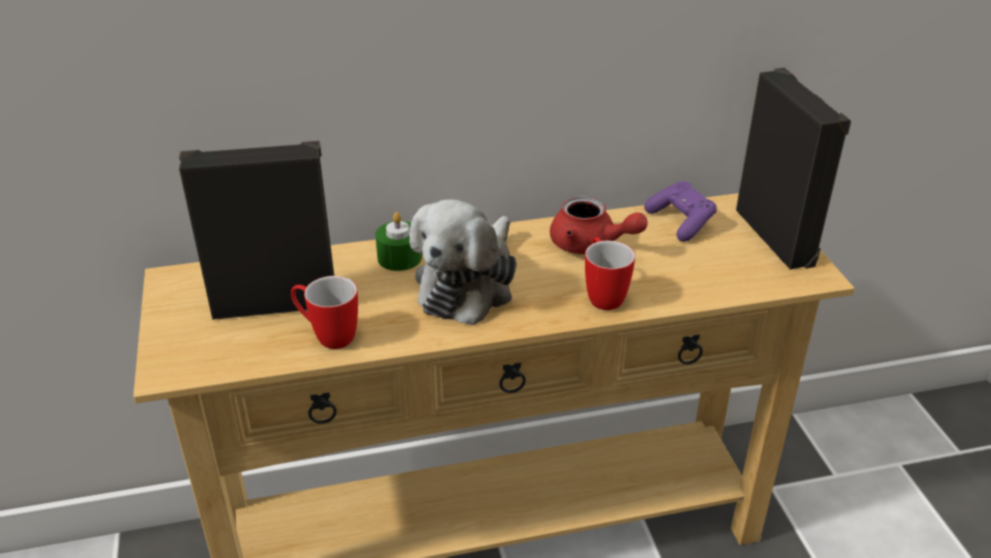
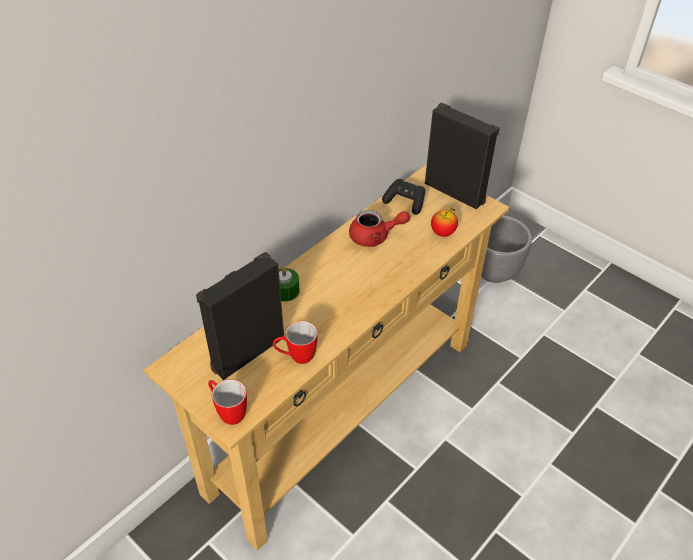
camera: 35 degrees left, 10 degrees up
plush toy [409,200,517,325] -> none
mug [585,237,635,310] -> mug moved to [208,379,247,425]
purple game controller [644,181,717,242] -> black game controller [382,179,425,215]
none -> apple [431,208,458,237]
none -> grey planter [481,216,532,283]

